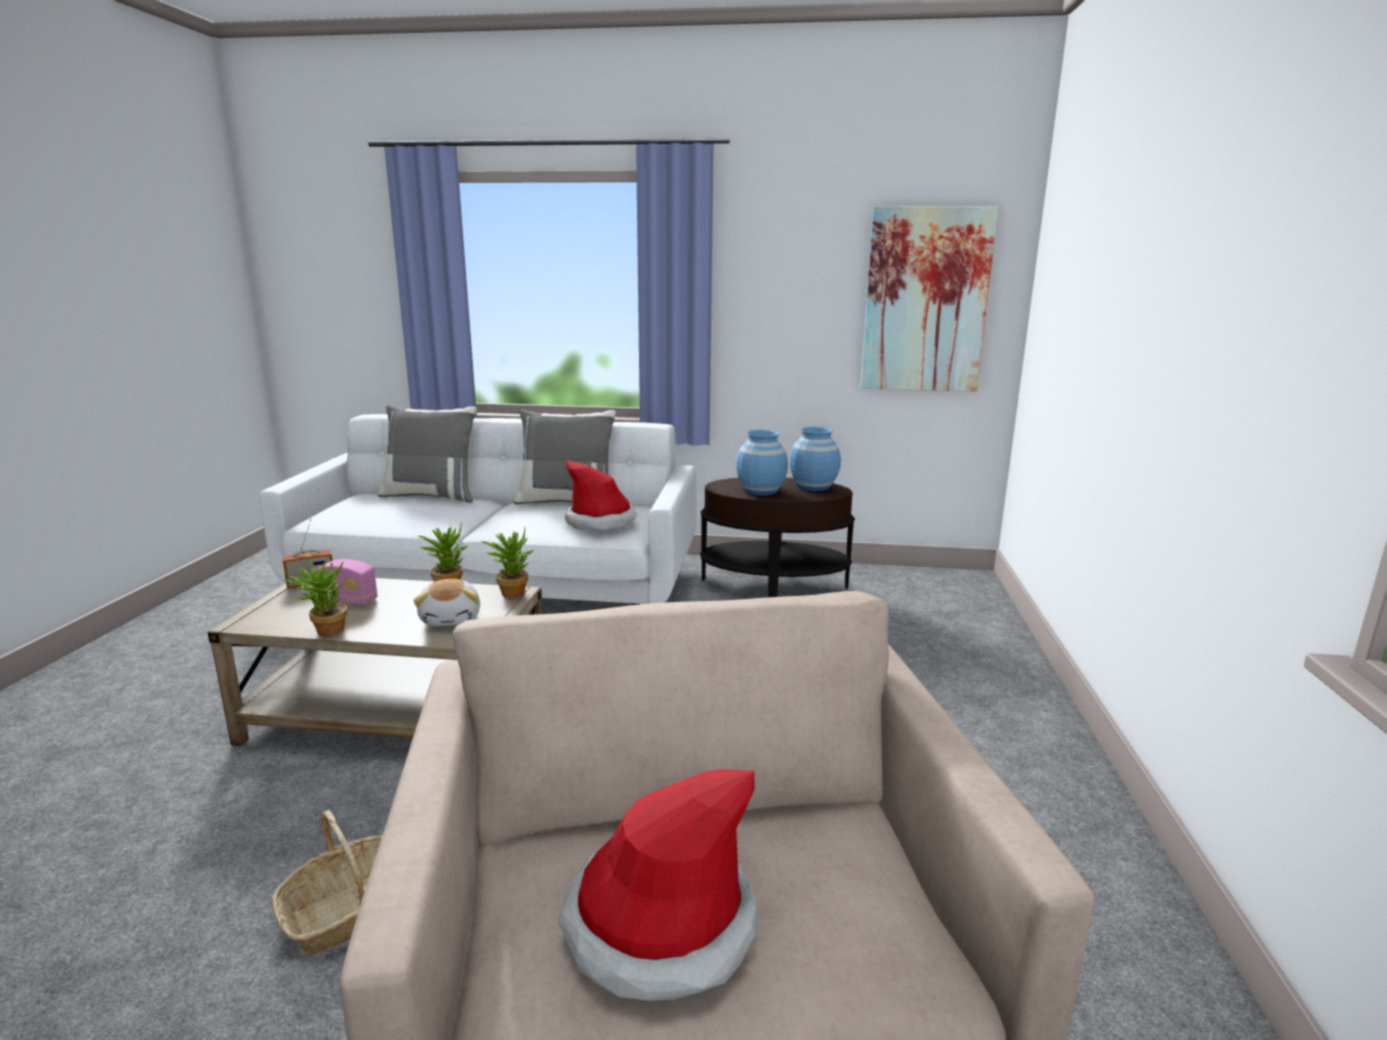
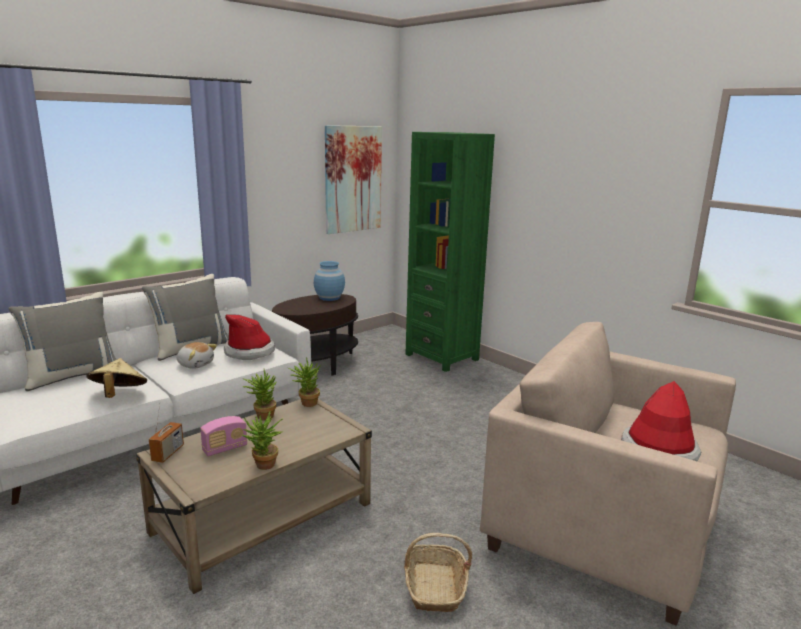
camera: 50 degrees left, 0 degrees up
plush toy [413,579,480,626] -> plush toy moved to [177,342,217,369]
blue vase [736,430,788,495] -> none
none -> beige hat [86,358,147,398]
none -> green bookcase [405,132,495,372]

